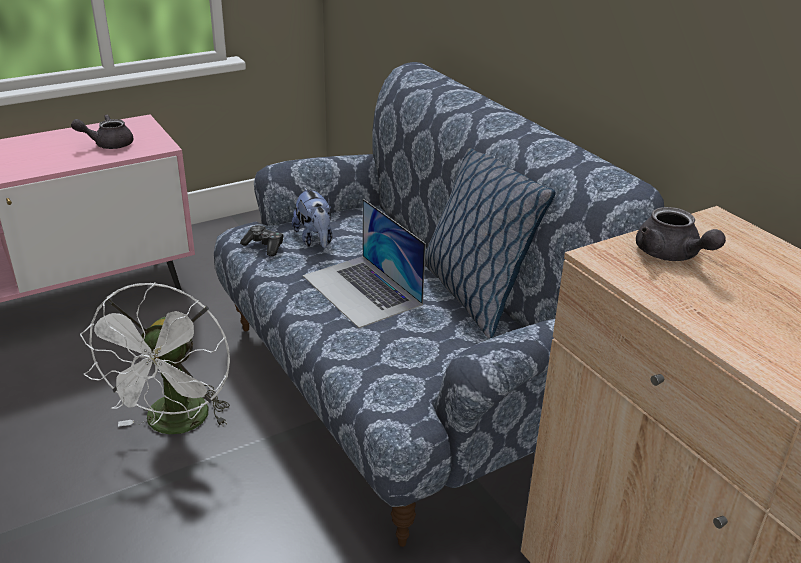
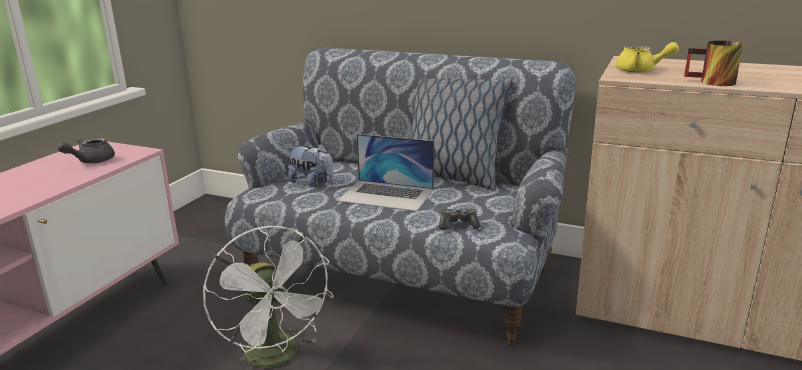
camera: 35 degrees left, 10 degrees down
game controller [240,225,284,257] -> game controller moved to [439,208,481,230]
grey teapot [636,207,726,261] -> yellow teapot [616,42,679,72]
none -> mug [684,40,743,86]

